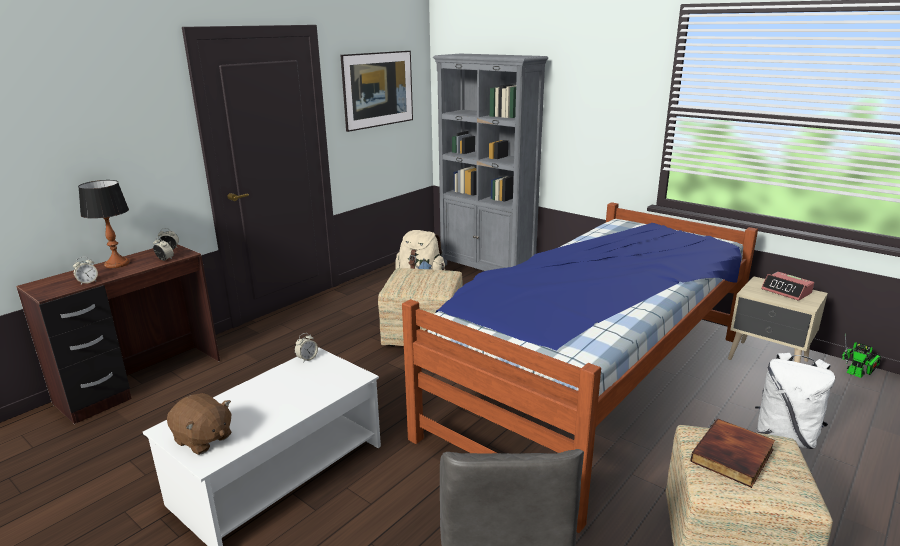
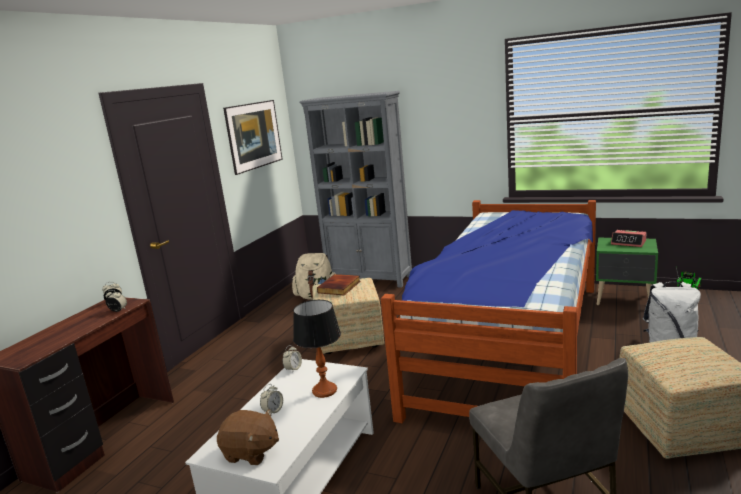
camera: 15 degrees left, 5 degrees down
alarm clock [73,257,98,285] -> alarm clock moved to [260,384,283,415]
table lamp [78,180,130,268] -> table lamp moved to [293,300,341,398]
book [691,418,775,488] -> book moved to [317,274,361,295]
beige nightstand [728,276,828,363] -> green nightstand [596,238,658,305]

